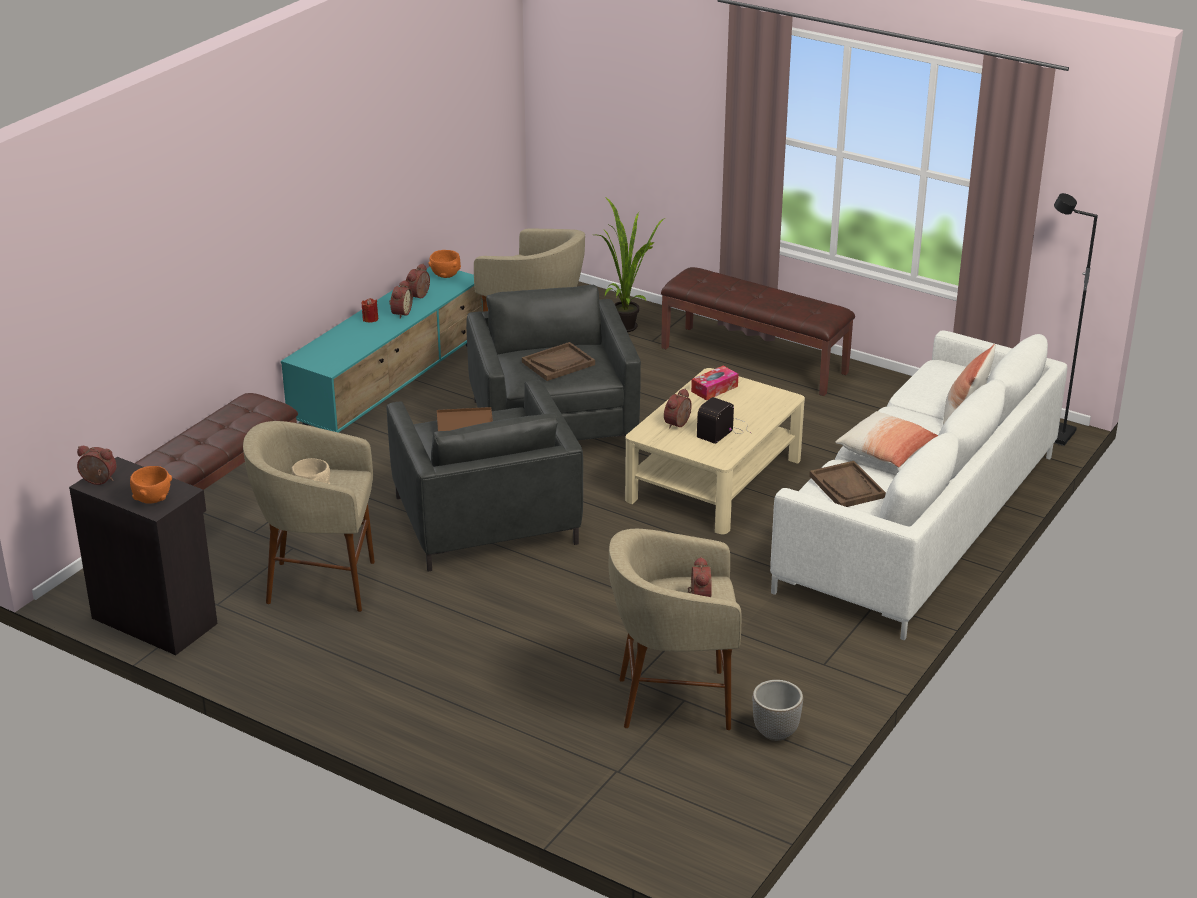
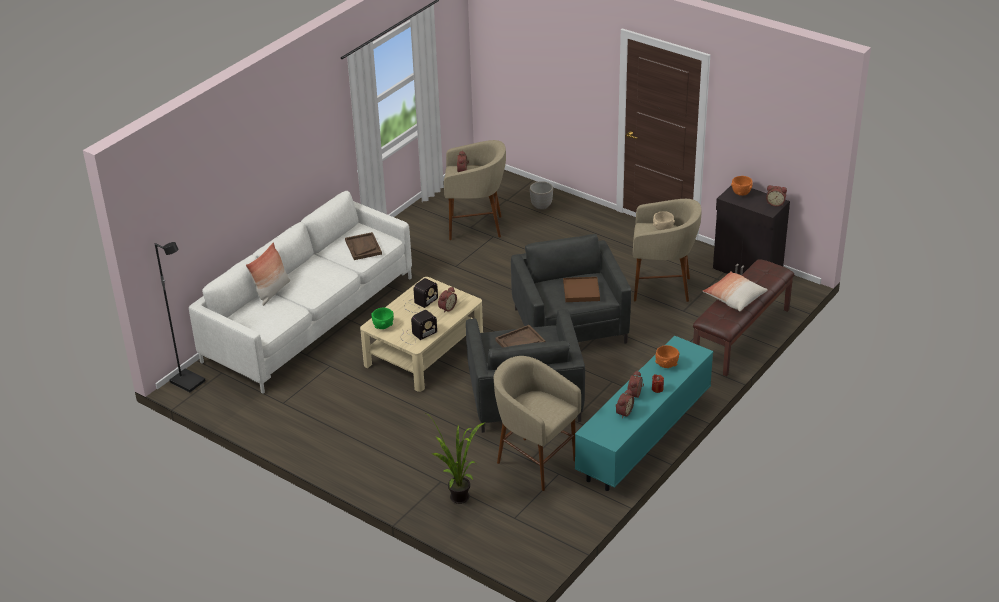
camera: 175 degrees left, 5 degrees up
orange bowl [428,250,461,278] -> orange bowl moved to [655,345,679,368]
brown bench [661,267,855,396] -> none
tissue box [691,366,738,400] -> radio [400,310,437,345]
planter [753,680,803,741] -> planter moved to [530,181,553,210]
pillow [835,411,938,468] -> pillow moved to [702,272,768,312]
none -> green bowl [371,307,394,329]

